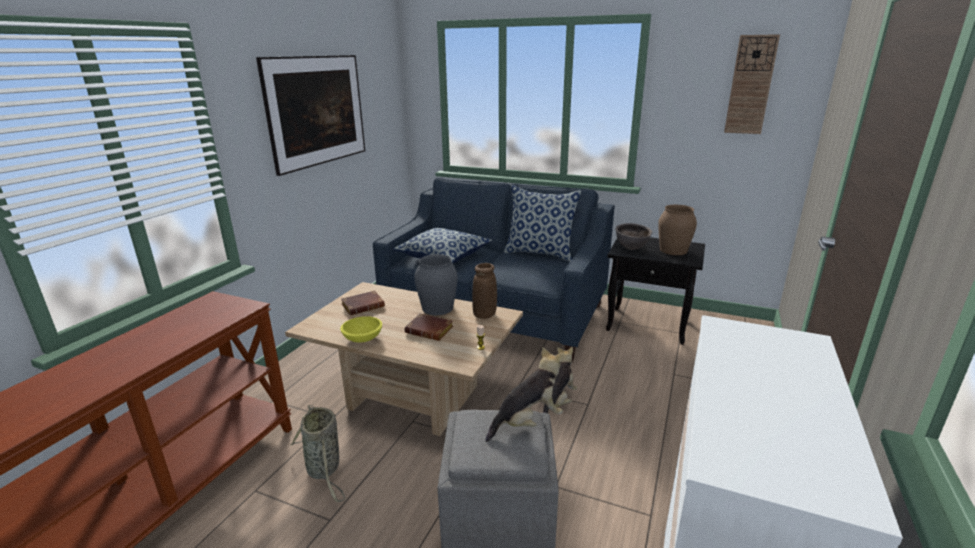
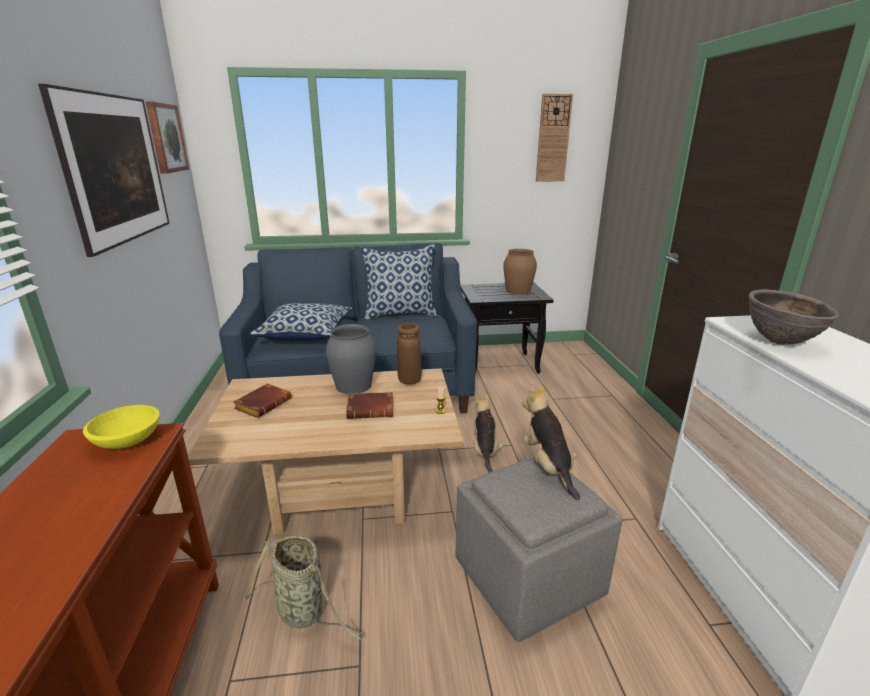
camera: 30 degrees left, 0 degrees up
yellow bowl [340,316,382,343] -> yellow bowl moved to [83,405,160,449]
plush toy [486,347,564,442] -> plush toy turned 45 degrees counterclockwise [522,384,580,500]
brown bowl [616,223,652,250] -> brown bowl moved to [749,289,839,345]
none -> picture [146,101,189,174]

